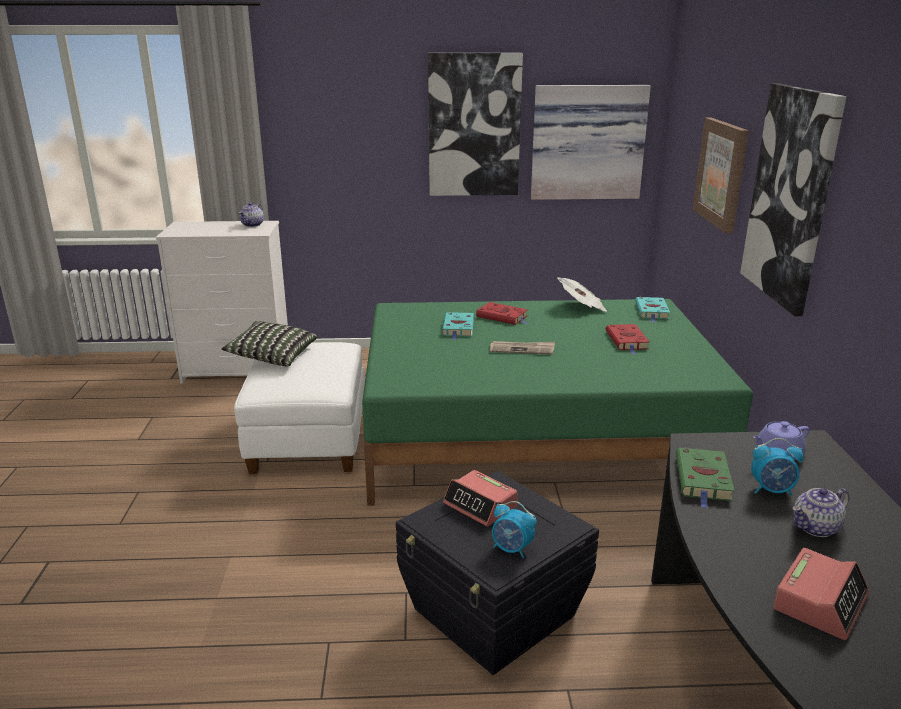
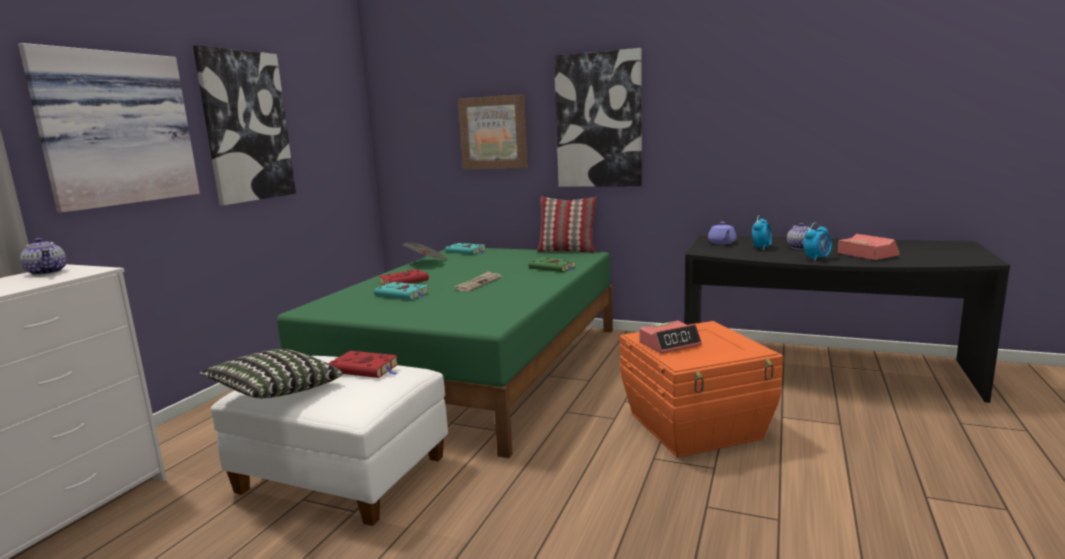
camera: 65 degrees left, 10 degrees down
black storage box [396,470,599,675] -> orange storage box [620,321,783,458]
alarm clock [492,501,537,558] -> alarm clock moved to [803,223,832,261]
picture [531,85,651,200] -> picture moved to [18,43,200,213]
red book [606,324,649,354] -> red book moved to [328,351,398,378]
green book [676,448,735,508] -> green book moved to [529,257,576,272]
none -> pillow [537,197,597,253]

